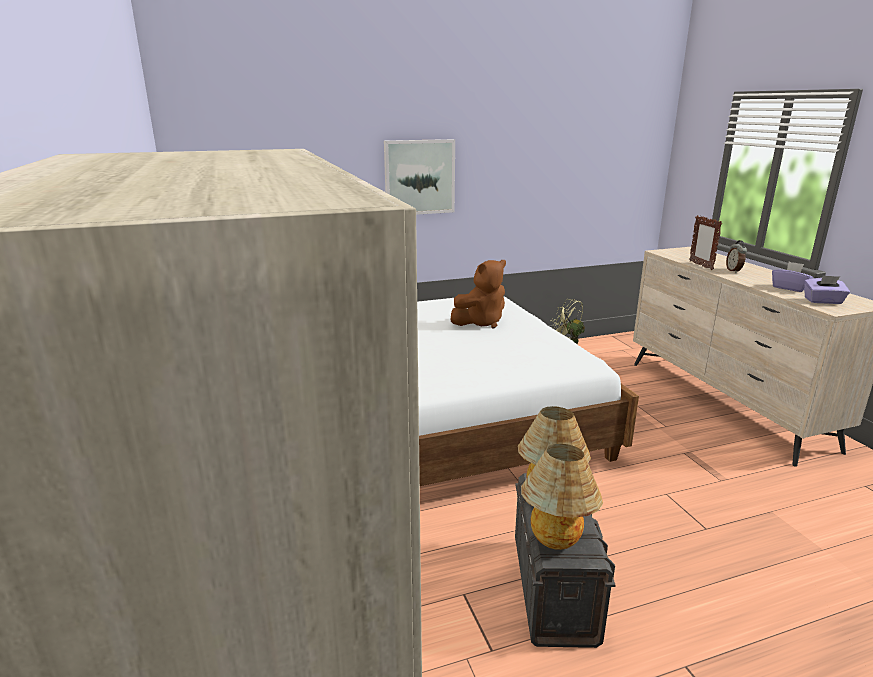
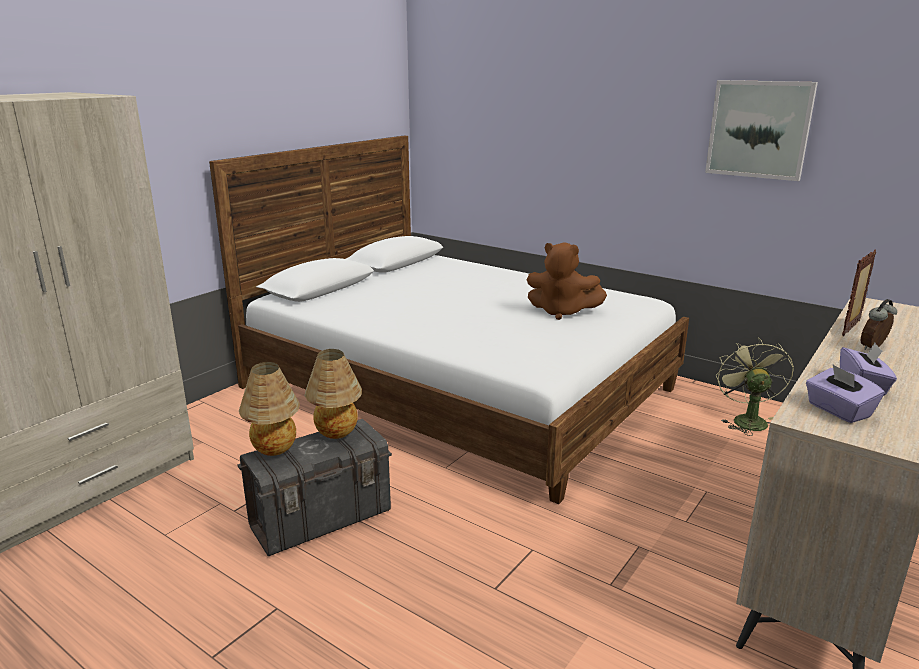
camera: 55 degrees right, 0 degrees up
picture [384,139,455,215] -> picture moved to [705,80,818,181]

